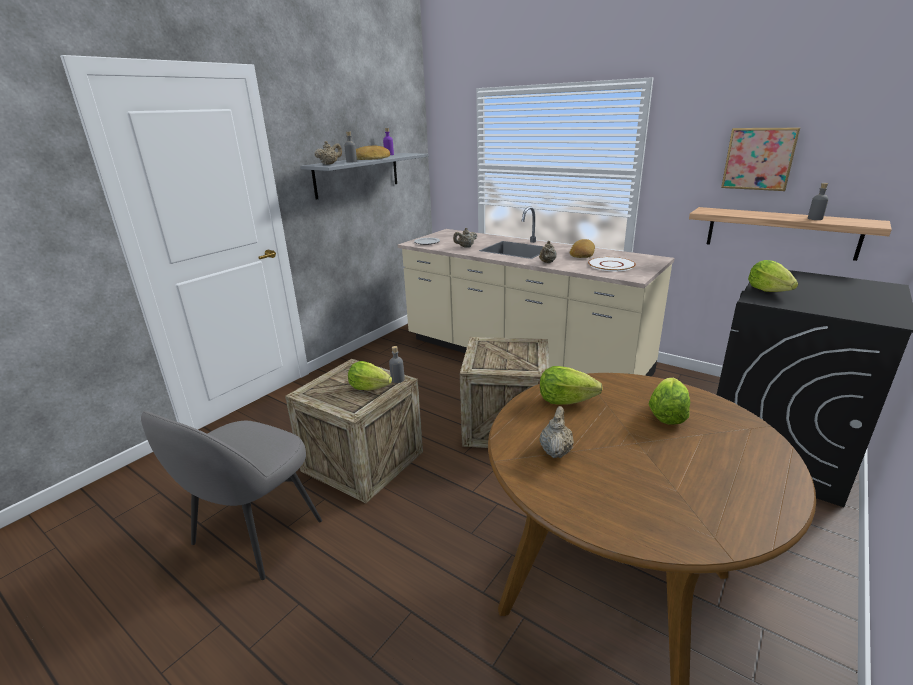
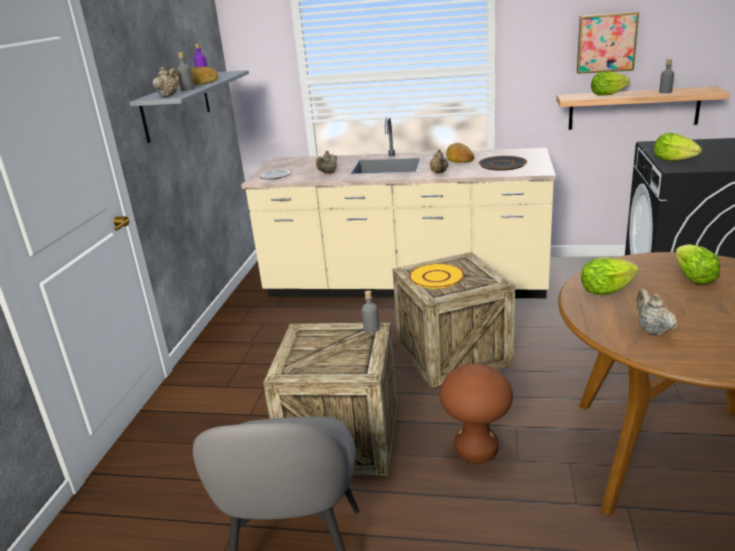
camera: 25 degrees left, 0 degrees up
lettuce [348,361,392,390] -> lettuce moved to [591,71,630,96]
white plate [588,257,636,271] -> black plate [479,156,527,171]
none -> yellow plate [409,264,464,289]
none -> brown stool [439,364,513,464]

